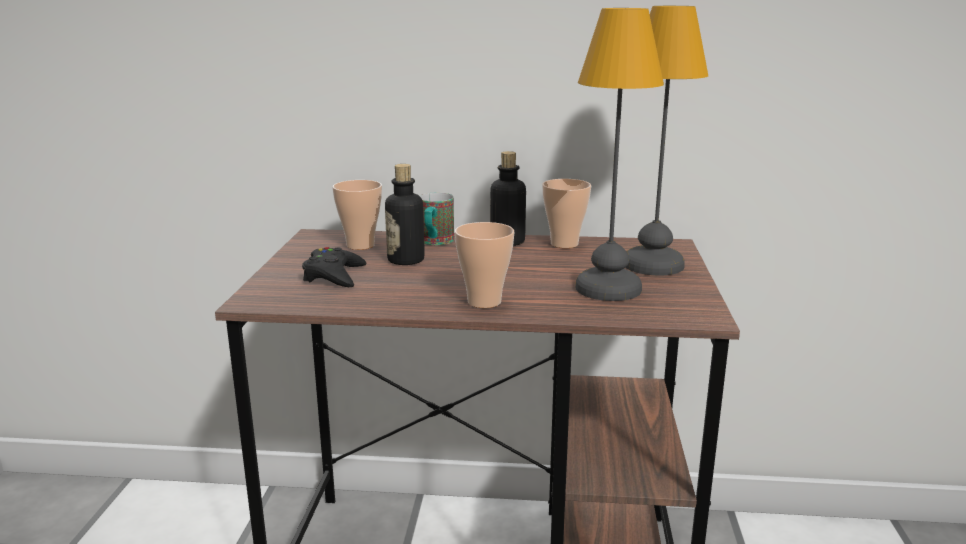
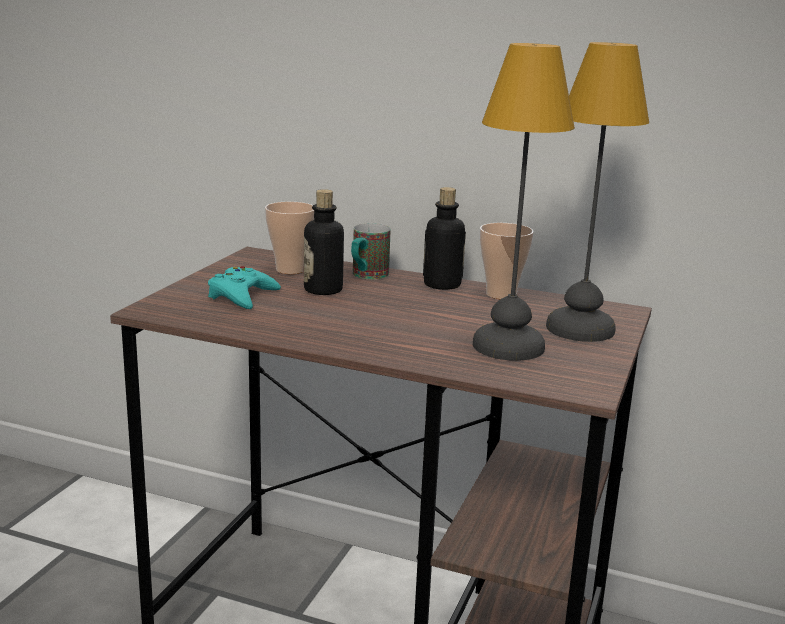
camera: 15 degrees right, 0 degrees up
black game controller [302,247,366,287] -> turquoise game controller [208,266,281,309]
cup [455,222,514,308] -> none

